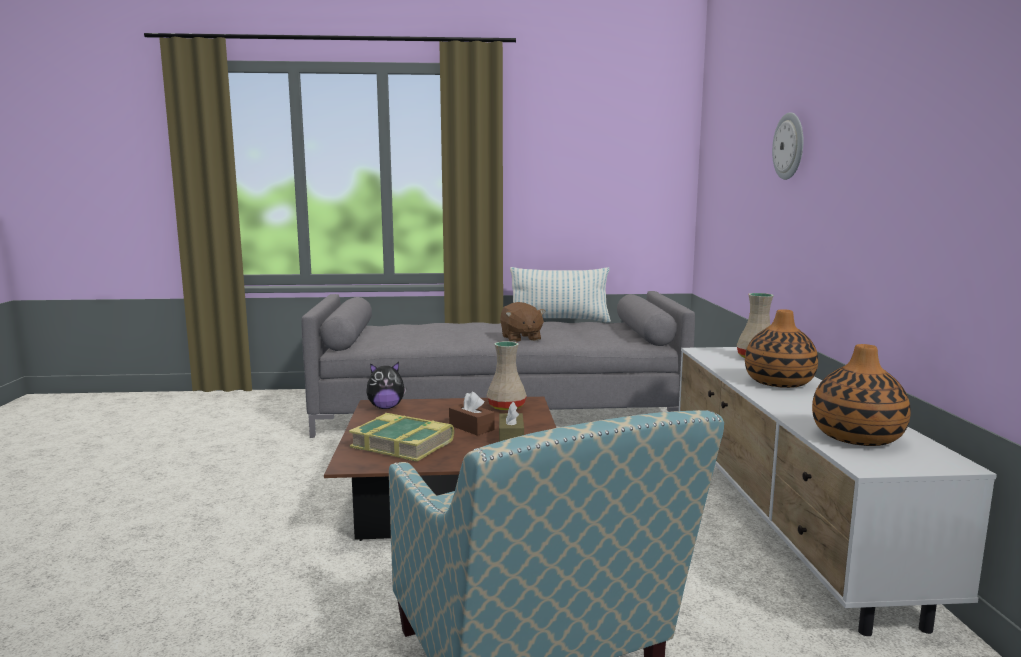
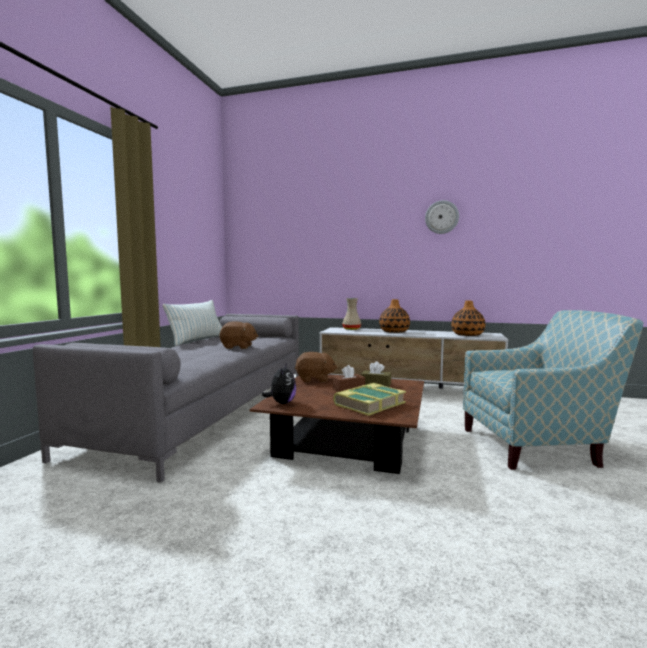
camera: 70 degrees left, 5 degrees down
beige vase [487,341,527,410] -> brown plush toy [295,352,337,383]
wall clock [772,112,803,180] -> wall clock moved to [425,200,459,234]

